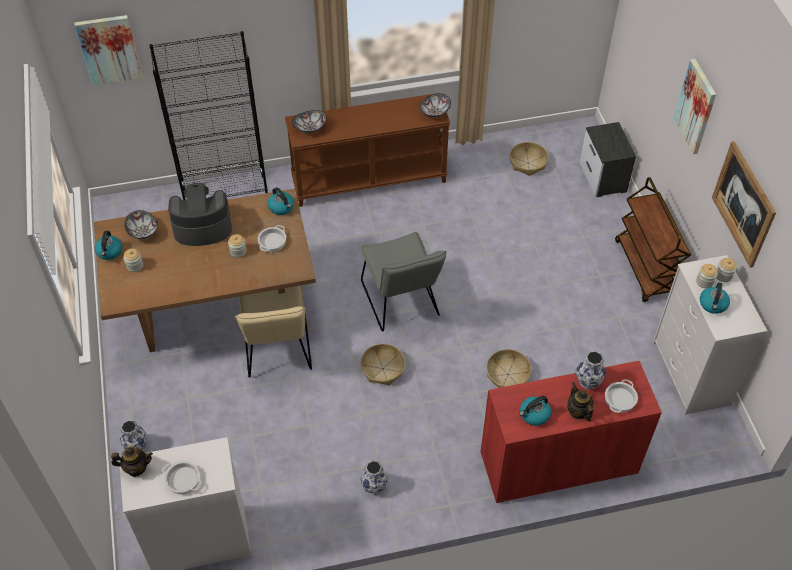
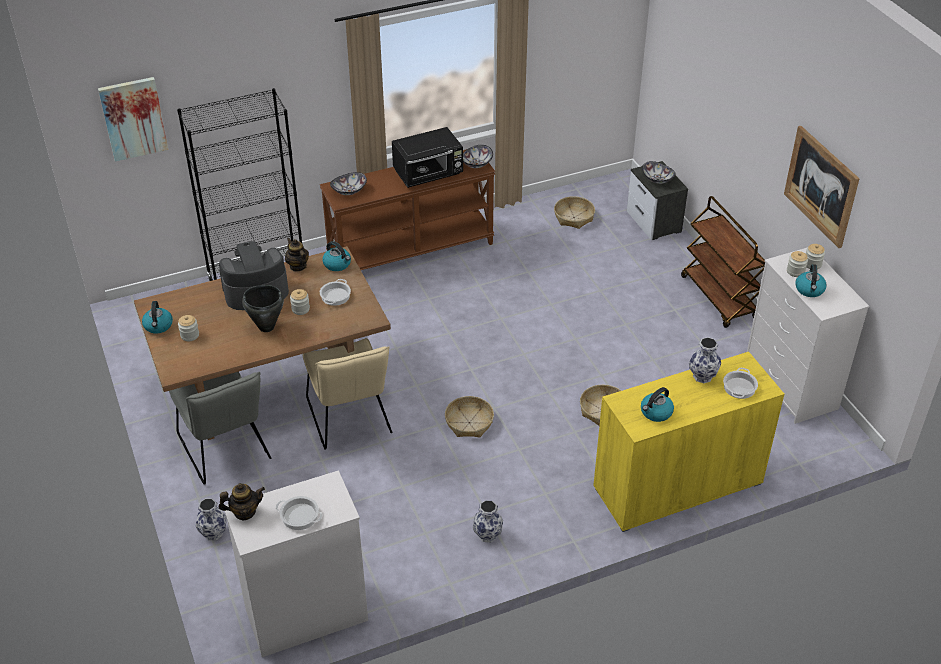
camera: 10 degrees left, 10 degrees down
bowl [124,210,158,239] -> bowl moved to [642,161,676,184]
grey chair [361,232,447,331] -> grey chair moved to [169,372,271,485]
red cabinet [481,361,662,503] -> yellow cabinet [593,352,785,532]
teapot [567,382,593,422] -> teapot moved to [285,238,309,272]
picture [674,59,716,154] -> none
none -> black cooking pot [242,285,284,332]
none -> black microwave [392,127,463,188]

